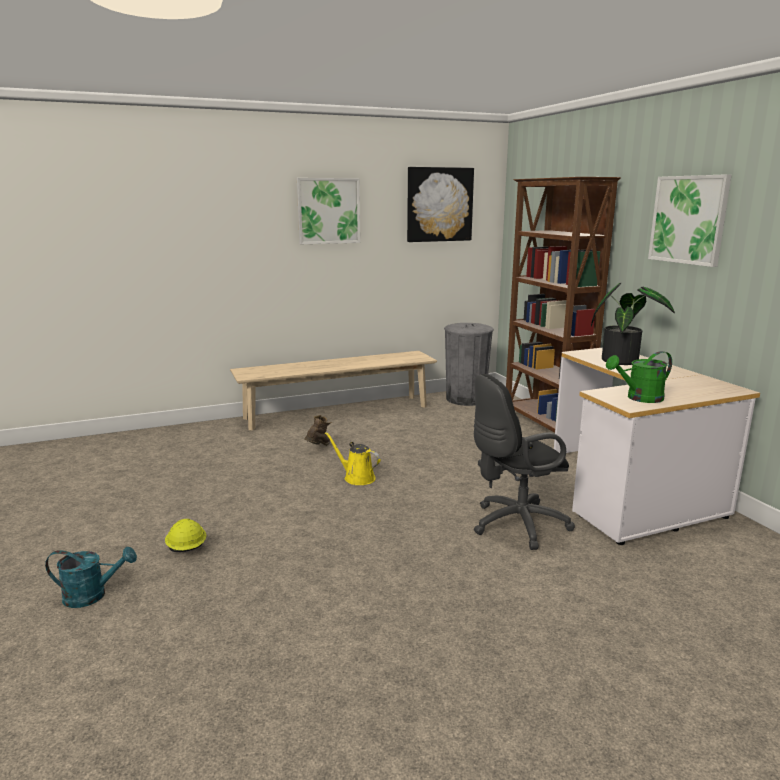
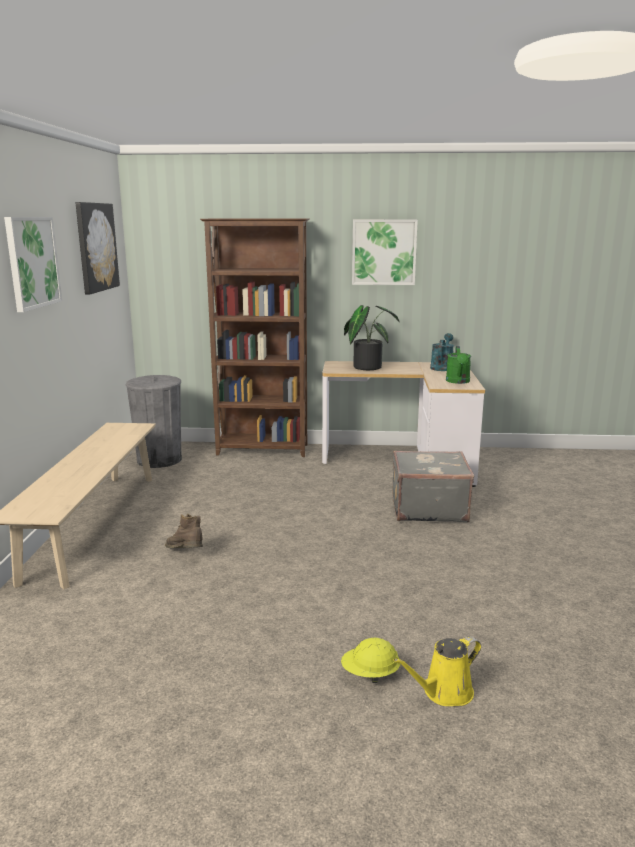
camera: 65 degrees left, 0 degrees up
turquoise watering can [45,547,137,608] -> turquoise watering can moved to [430,333,454,371]
yellow watering can [325,432,380,485] -> yellow watering can moved to [393,636,481,706]
black office chair [474,374,575,550] -> grey suitcase [392,451,474,522]

